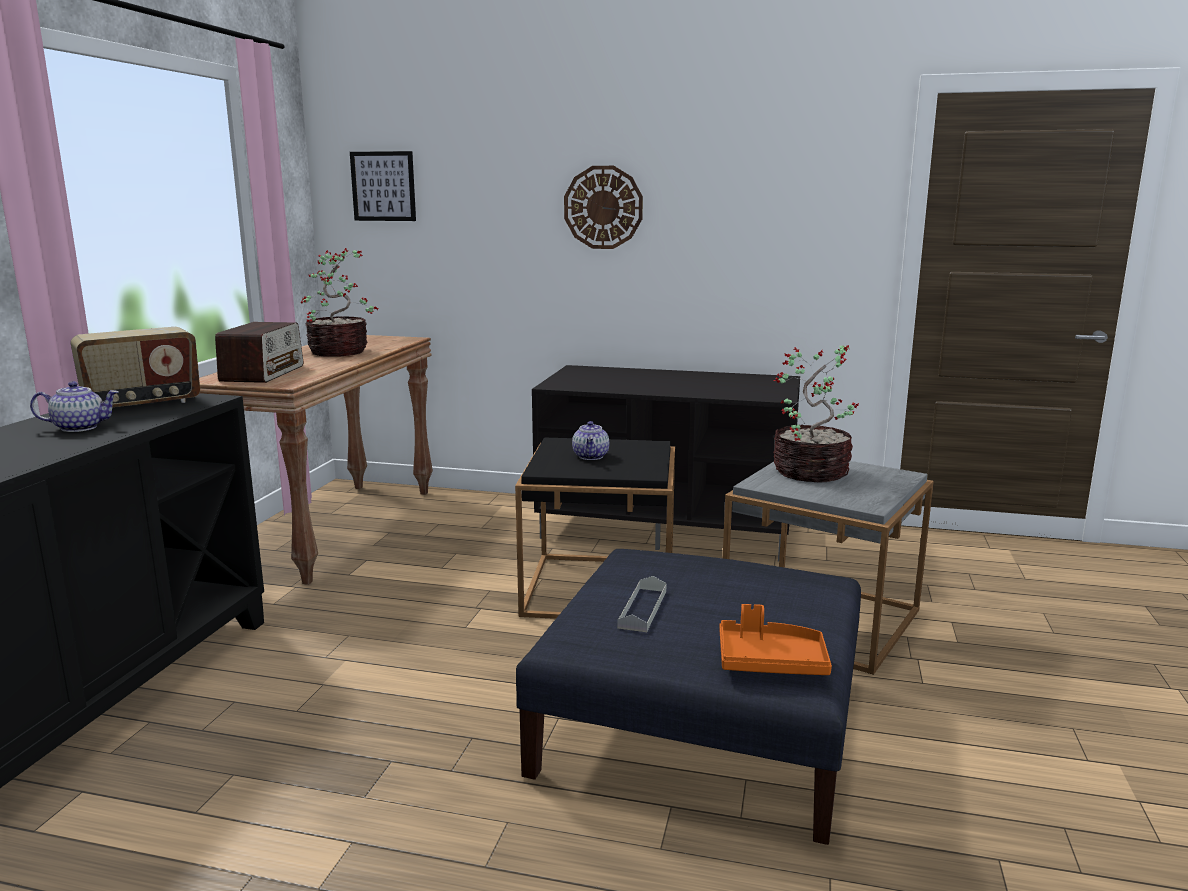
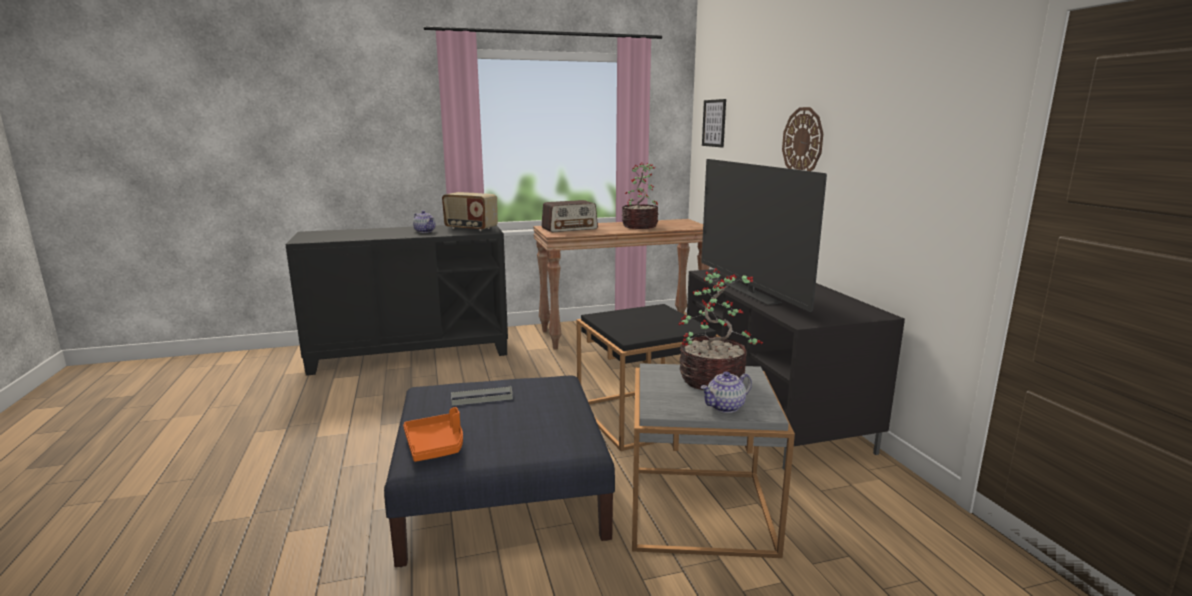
camera: 60 degrees right, 0 degrees up
teapot [572,421,609,460] -> teapot moved to [700,371,752,413]
none -> television [701,159,827,312]

